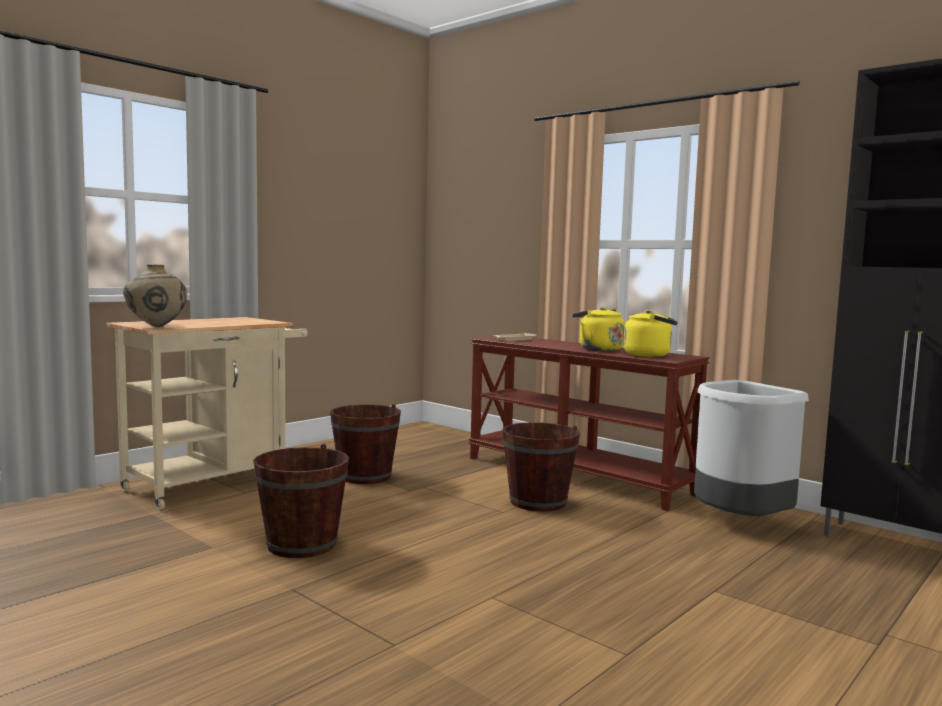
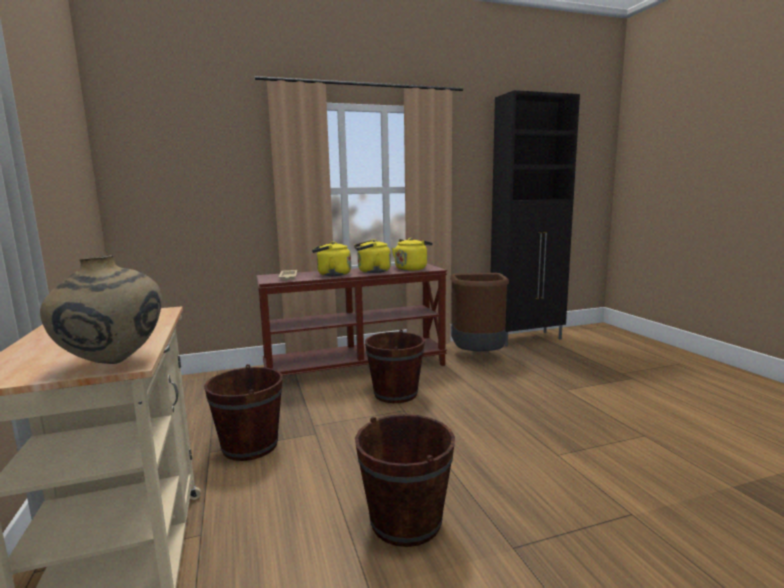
camera: 60 degrees left, 5 degrees up
grey trash can [694,380,809,516] -> brown trash can [450,273,509,351]
none -> yellow kettle [312,241,351,276]

